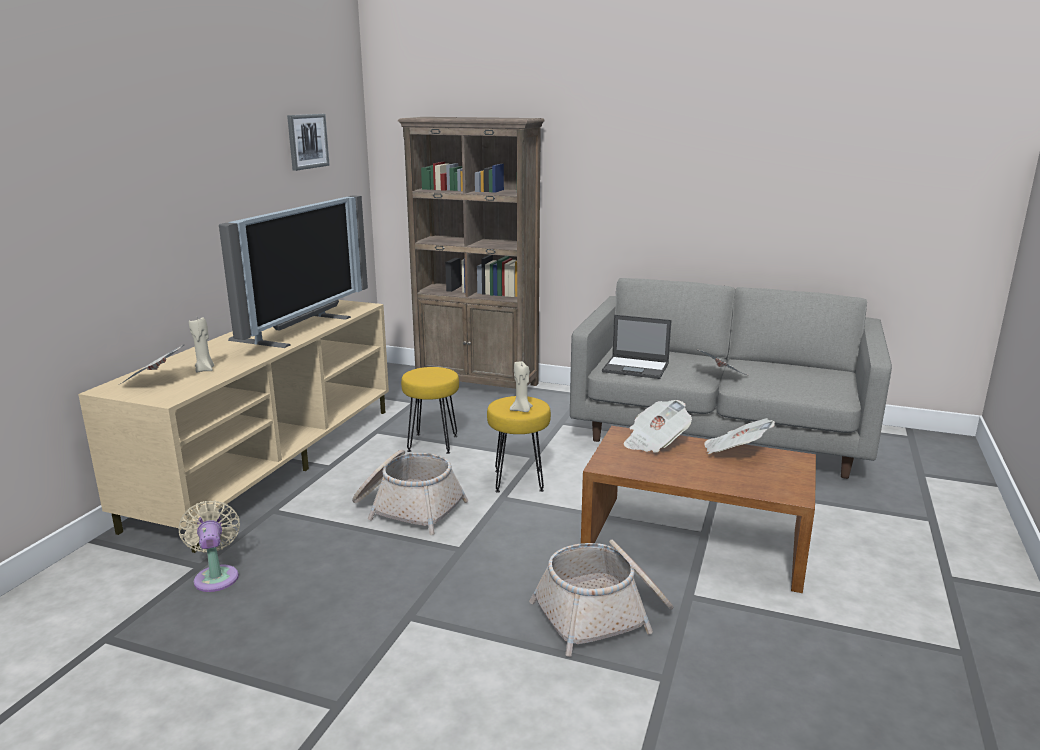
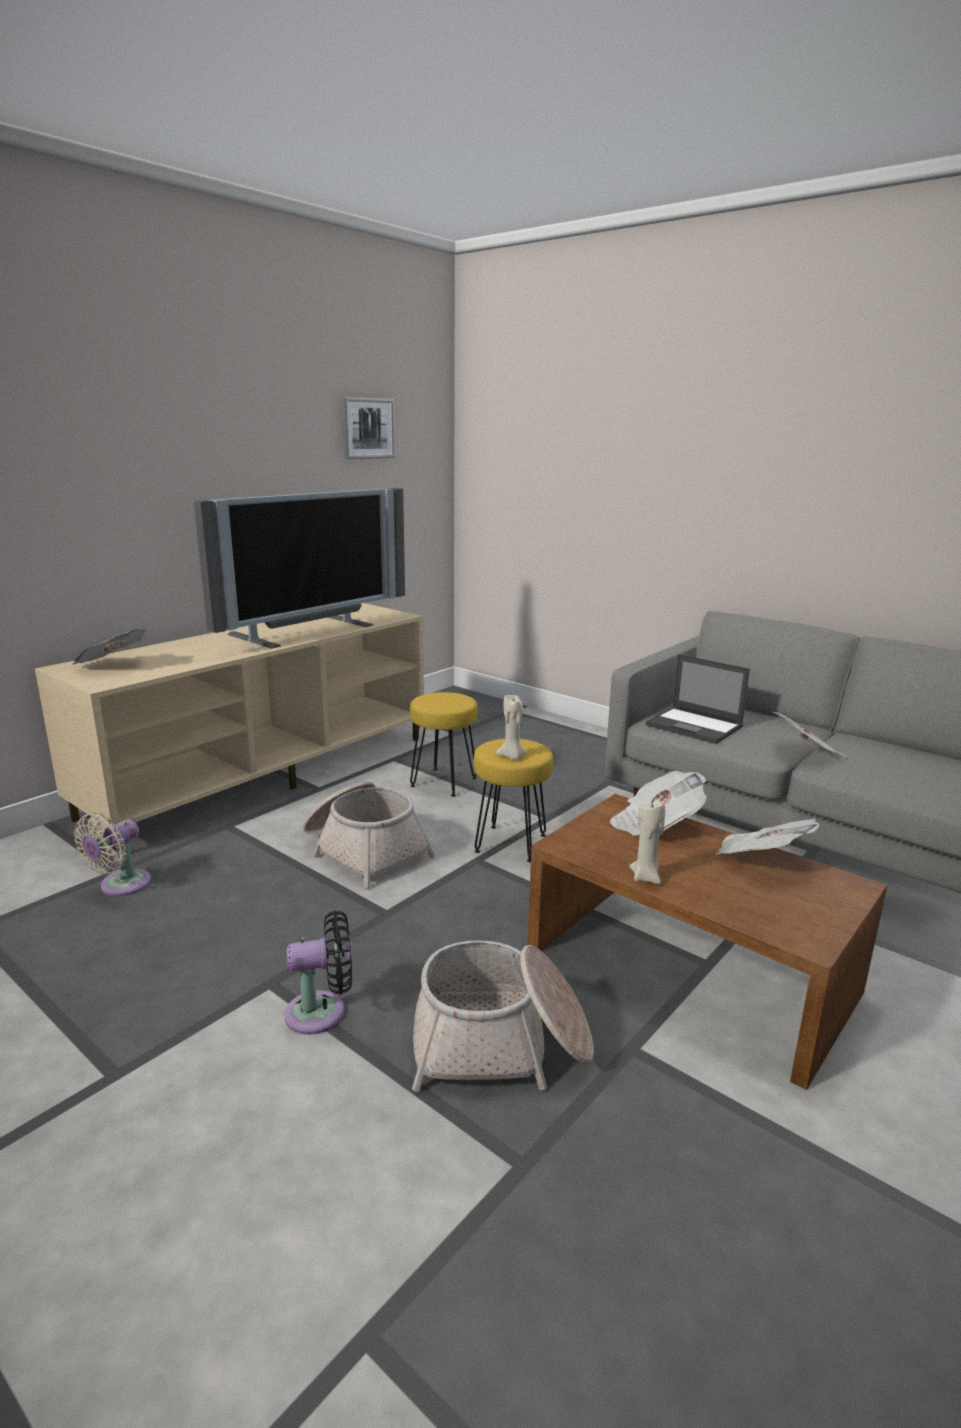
camera: 20 degrees right, 0 degrees up
beige fan [179,500,240,592] -> beige fan turned 150 degrees counterclockwise [74,813,151,896]
beige candle [189,317,214,372] -> beige candle moved to [629,800,665,884]
brown bookcase [398,117,545,389] -> none
none -> black fan [284,910,352,1035]

